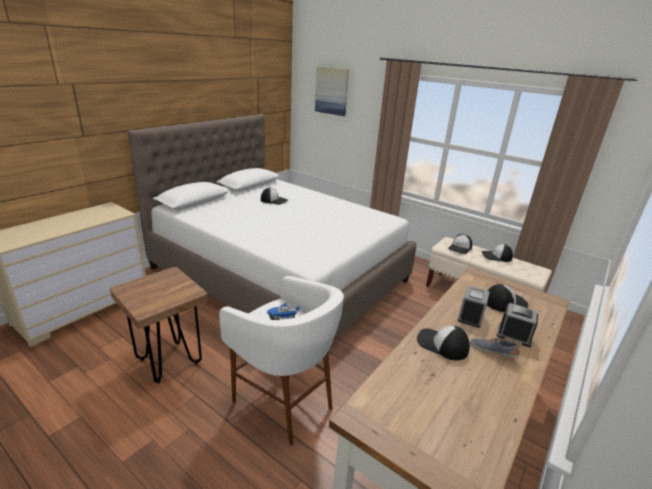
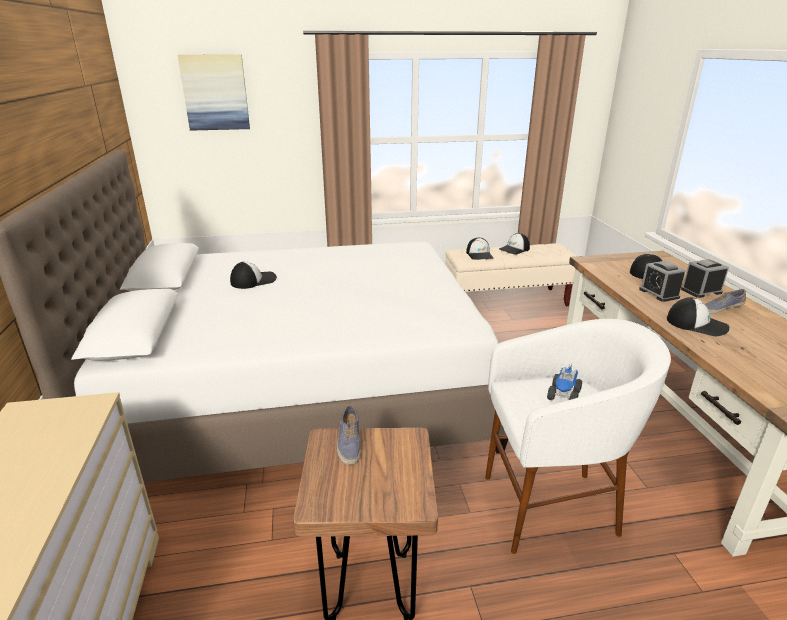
camera: 45 degrees left, 0 degrees up
cap [417,325,470,360] -> cap turned 135 degrees counterclockwise [667,297,730,337]
none -> shoe [337,404,360,465]

